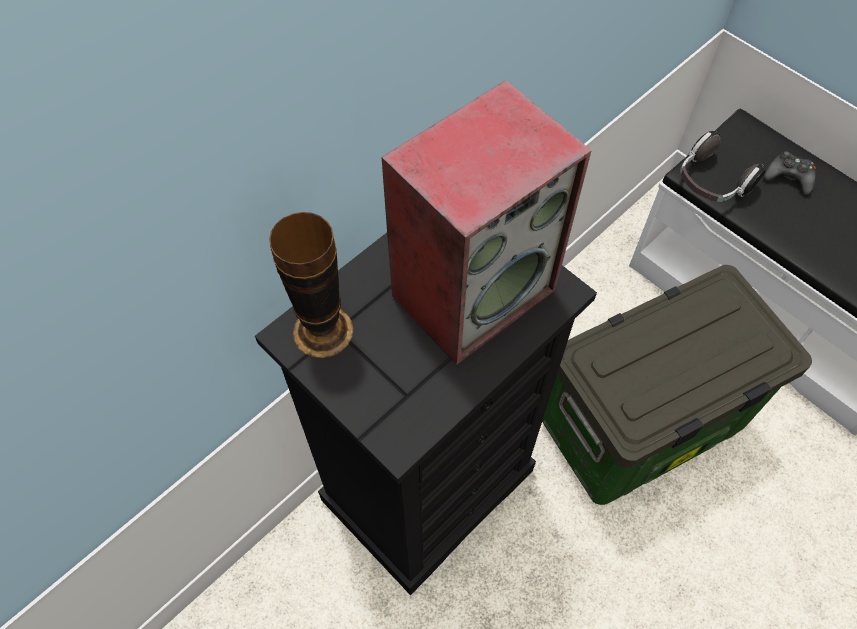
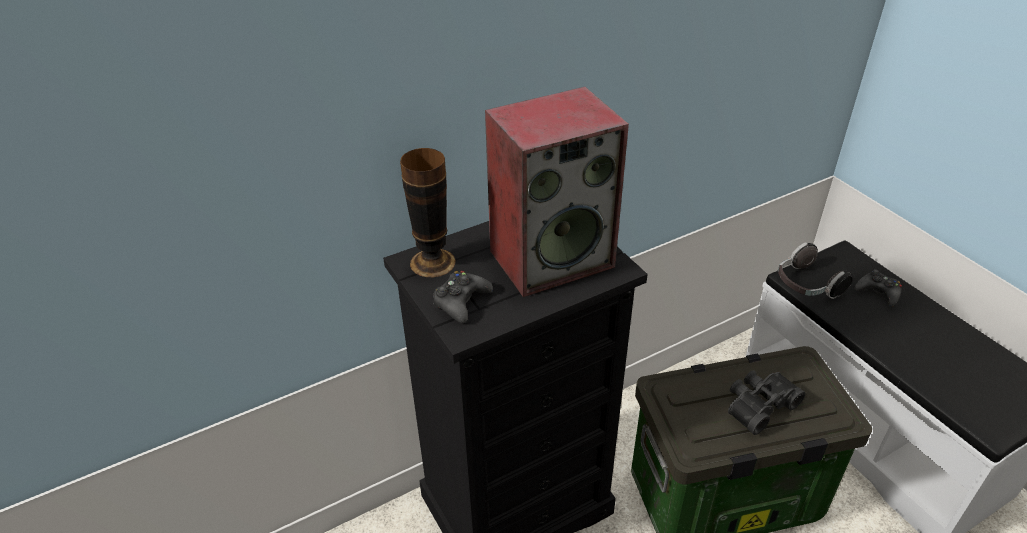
camera: 15 degrees right, 20 degrees down
none -> black game controller [433,271,493,323]
none -> black binoculars [728,370,805,435]

